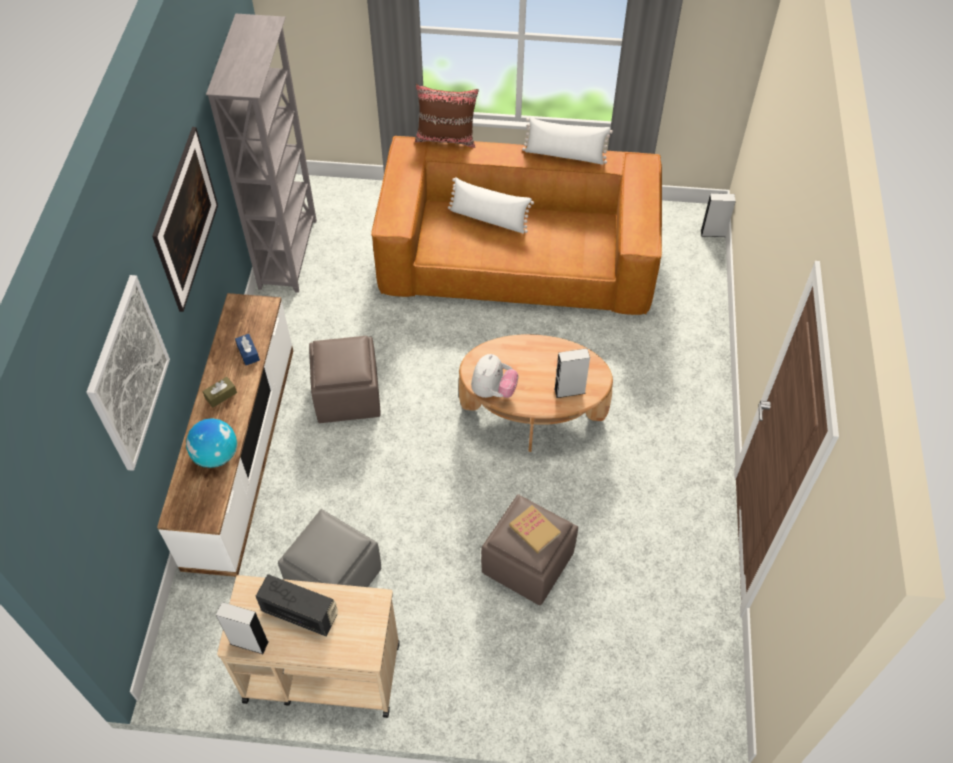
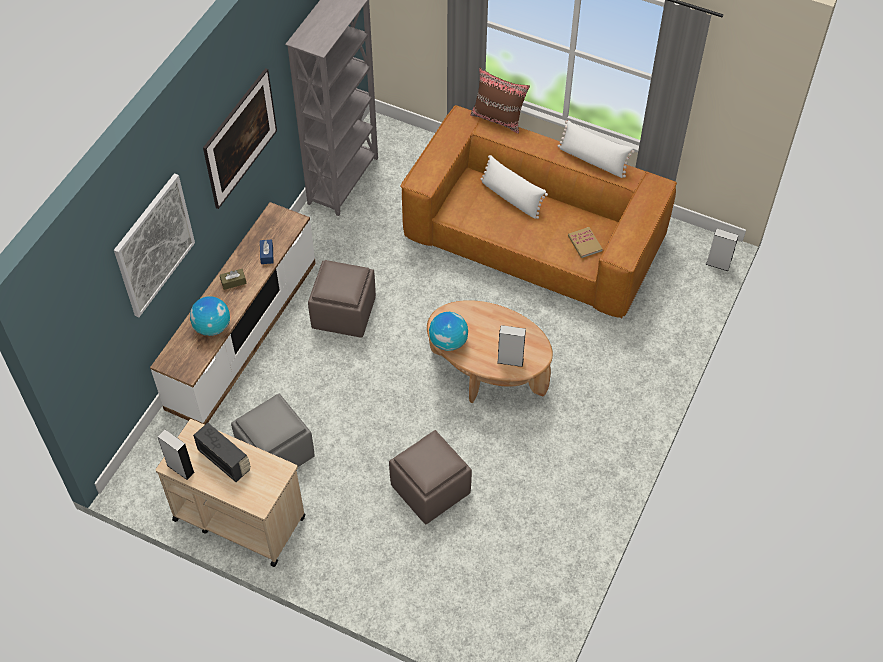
camera: 20 degrees right, 0 degrees up
plush toy [471,354,518,398] -> globe [429,312,468,351]
book [509,505,561,553] -> book moved to [568,227,603,258]

